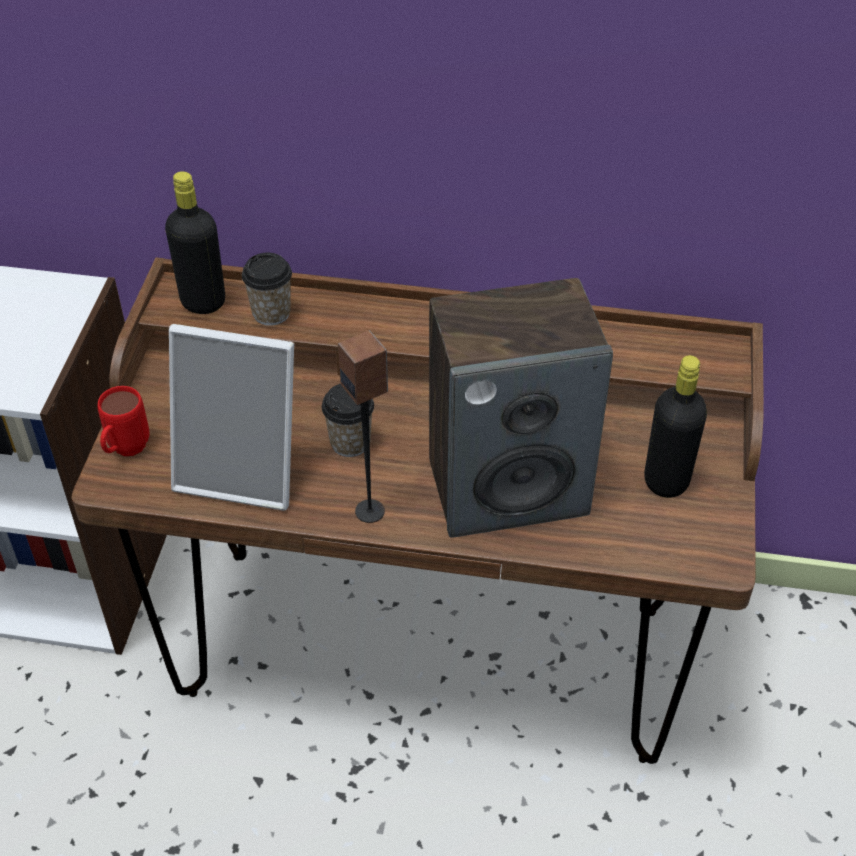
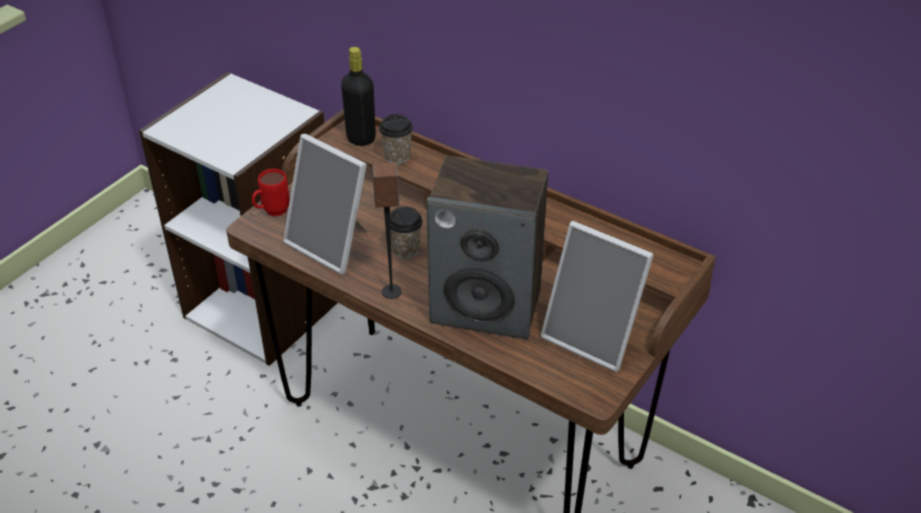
camera: 25 degrees right, 5 degrees down
black bottle [644,355,707,498] -> picture frame [540,221,654,372]

